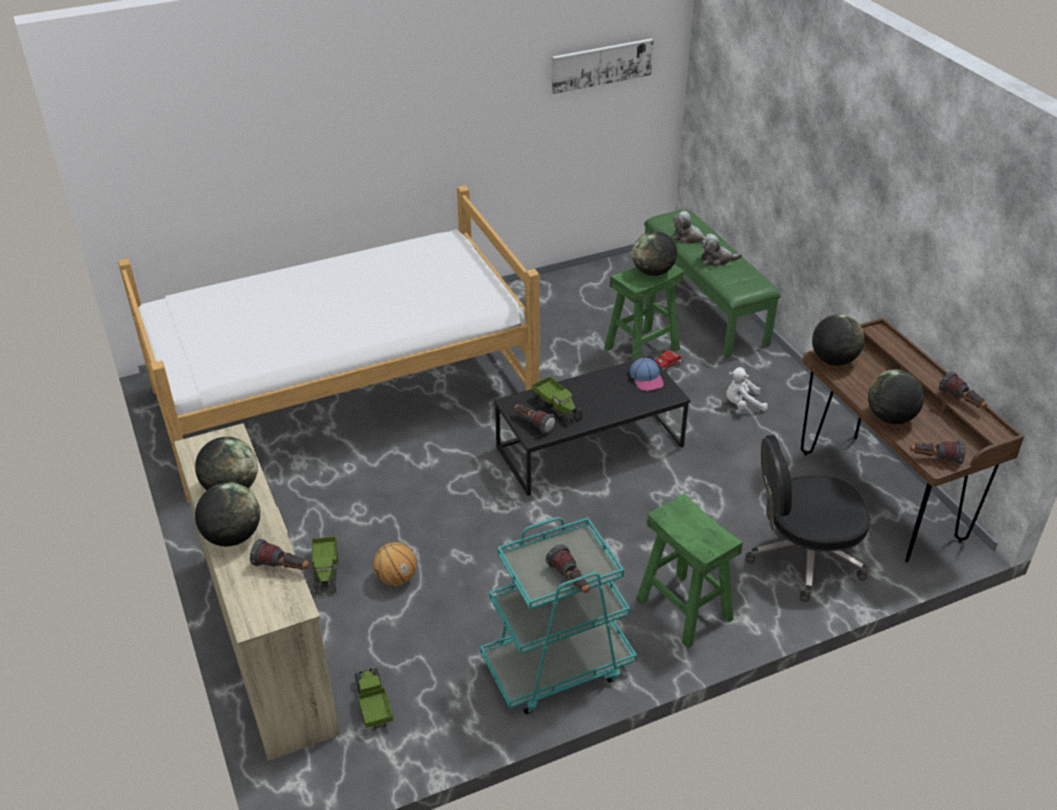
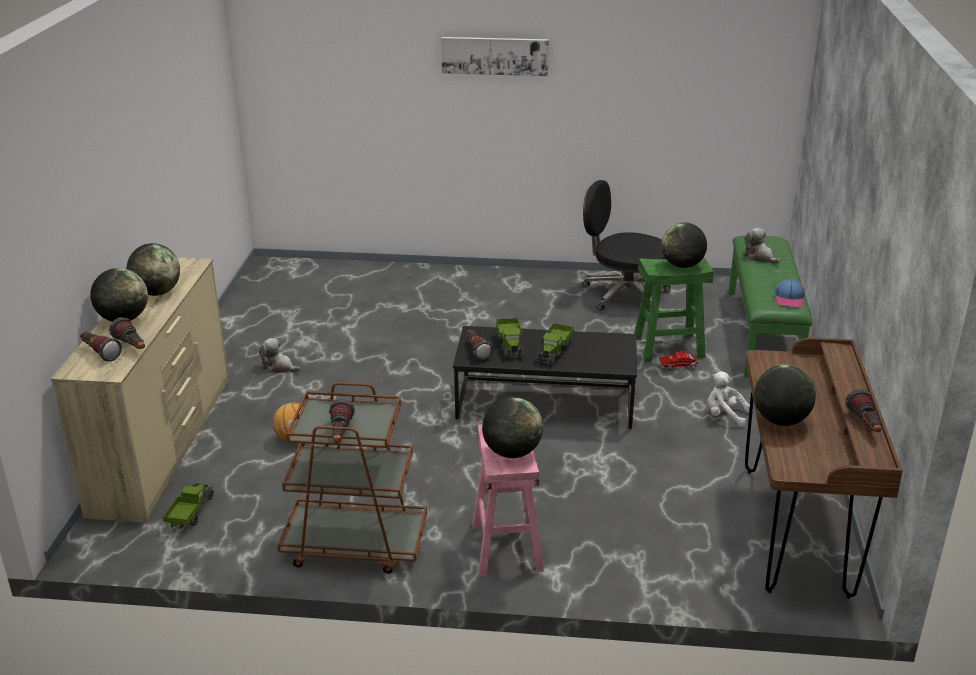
camera: 30 degrees right, 10 degrees down
bed [118,185,540,503] -> none
toy truck [312,536,338,594] -> toy truck moved to [535,323,574,366]
turquoise cart [480,517,637,714] -> brown cart [277,382,427,574]
picture [552,38,654,94] -> picture moved to [441,37,549,76]
cap [630,358,664,391] -> cap moved to [775,279,805,307]
green stool [637,493,743,648] -> pink stool [472,424,544,576]
plush toy [701,234,742,267] -> plush toy moved to [259,338,300,373]
black office chair [746,435,870,602] -> black office chair moved to [582,180,671,312]
globe [812,314,864,366] -> globe moved to [482,397,543,458]
flashlight [910,440,966,465] -> flashlight moved to [80,332,122,362]

